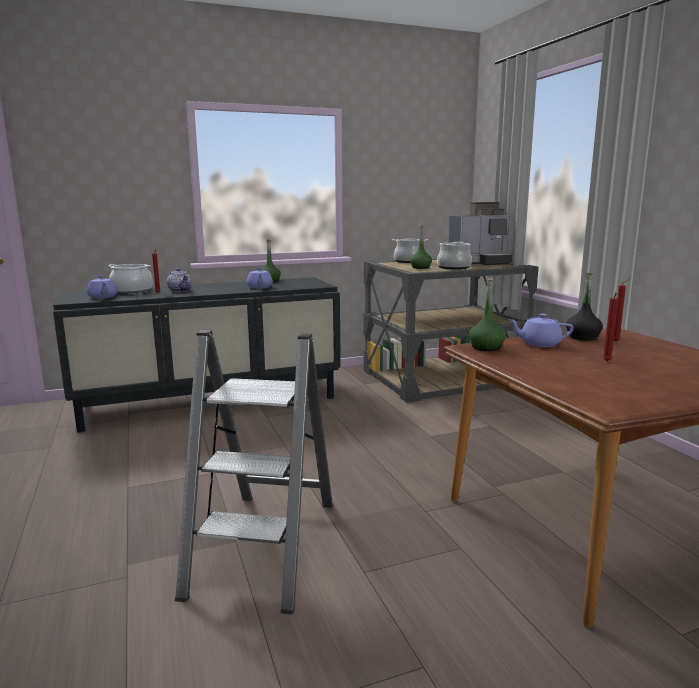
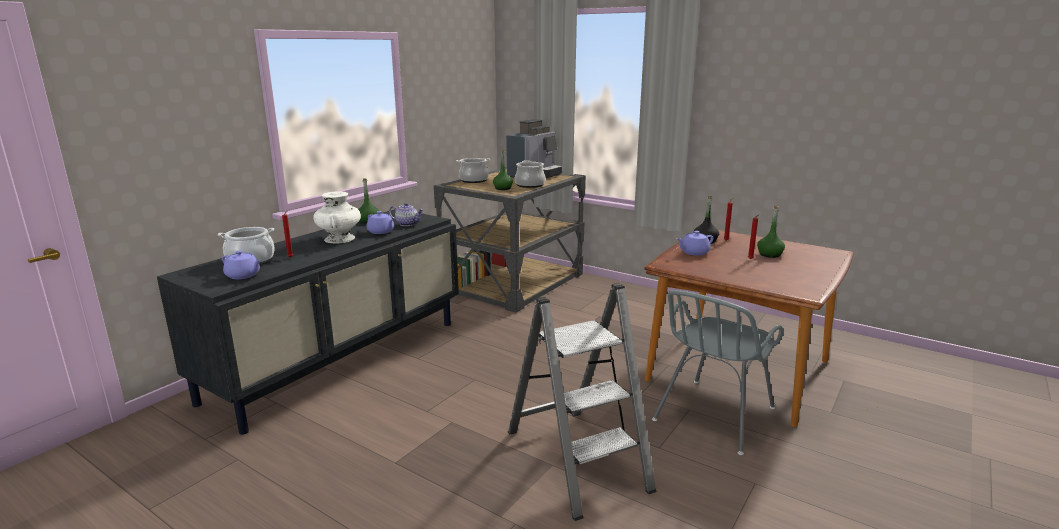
camera: 35 degrees left, 5 degrees up
teapot [167,268,191,292] -> teapot moved to [389,203,424,226]
green bottle [469,278,506,351] -> green bottle moved to [757,206,785,258]
none -> white vase [313,191,361,243]
none -> grey chair [652,290,783,455]

